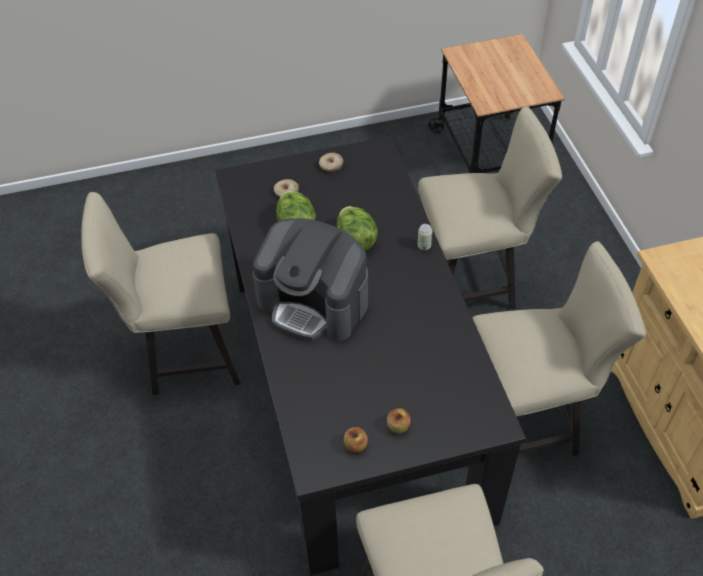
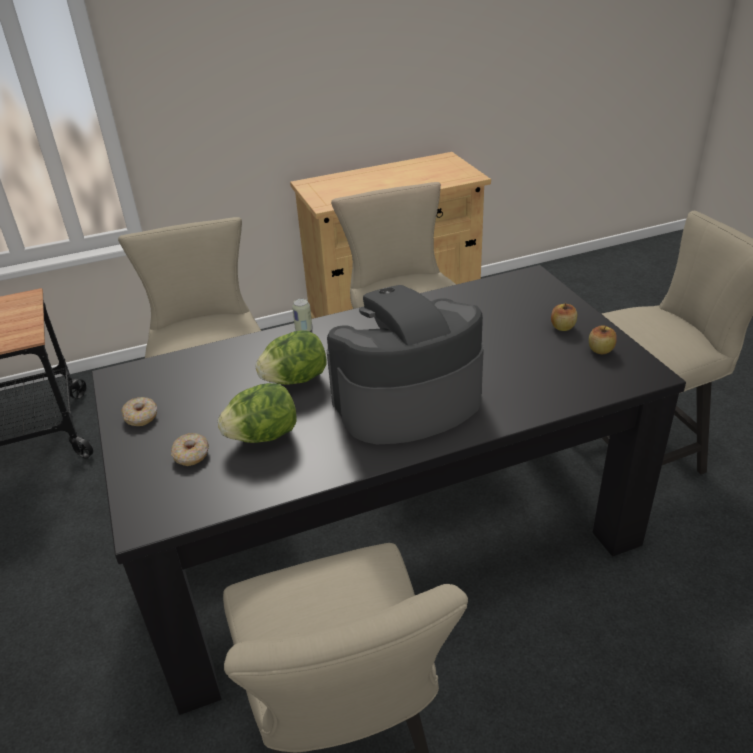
camera: 95 degrees left, 15 degrees down
coffee machine [253,218,368,341] -> coffee machine turned 135 degrees counterclockwise [327,285,484,444]

